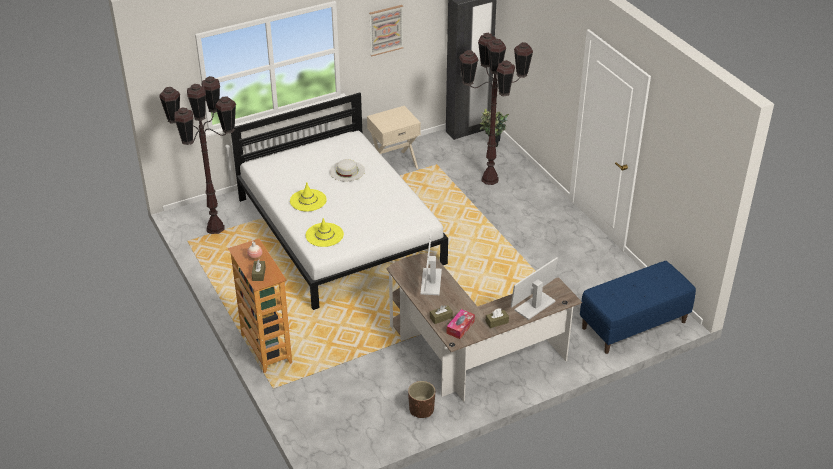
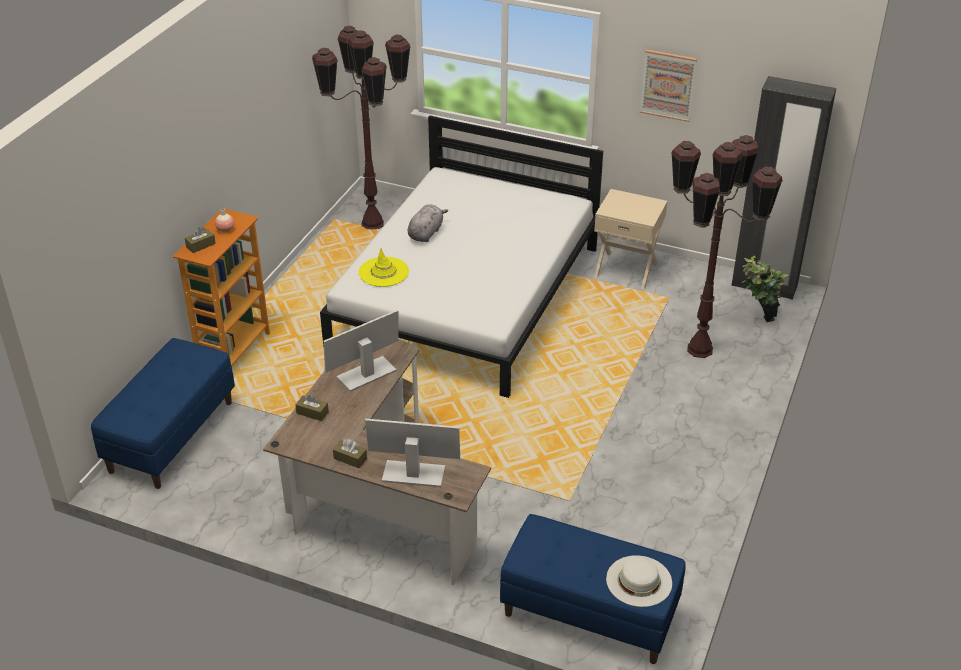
camera: 50 degrees right, 0 degrees up
yellow hat [290,182,327,211] -> grey plush toy [408,204,448,242]
white hat [329,159,365,181] -> white hat moved to [606,555,672,607]
brown planter [408,381,435,418] -> none
tissue box [447,309,475,339] -> none
none -> blue bench [91,338,235,489]

